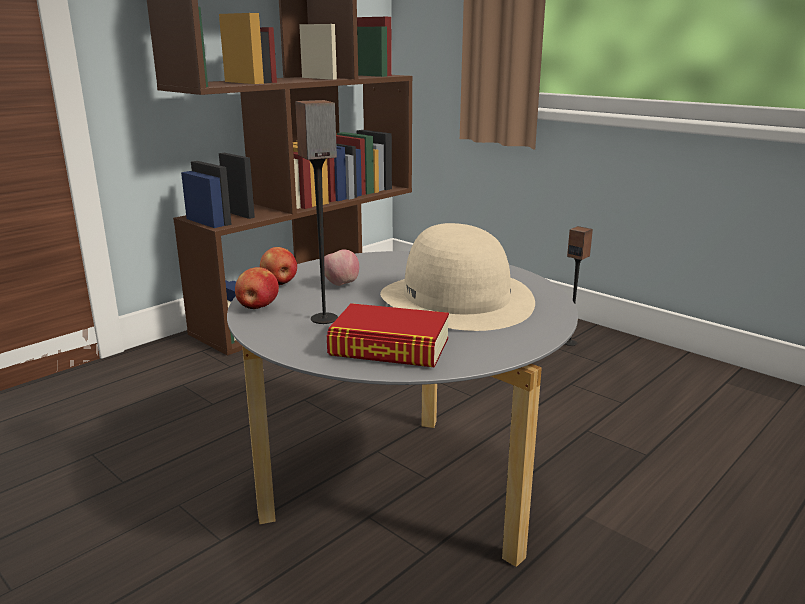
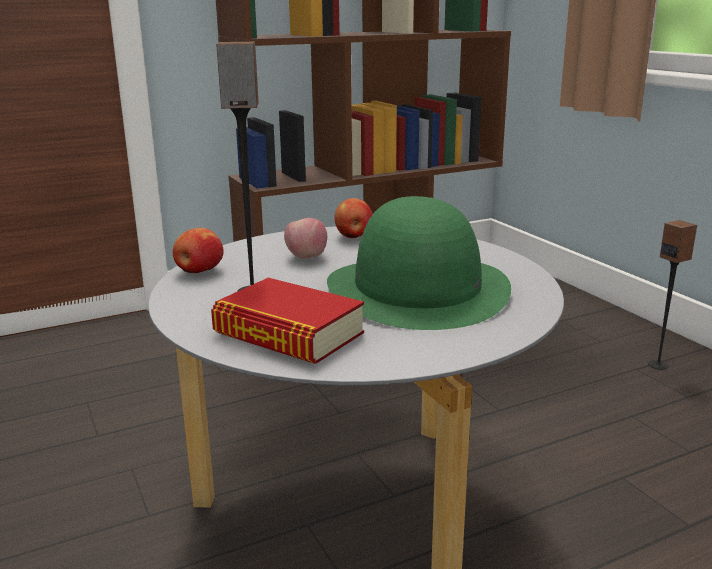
camera: 20 degrees right, 0 degrees up
apple [260,247,297,285] -> apple moved to [334,198,373,238]
beige hat [380,223,535,331] -> green hat [327,196,511,330]

